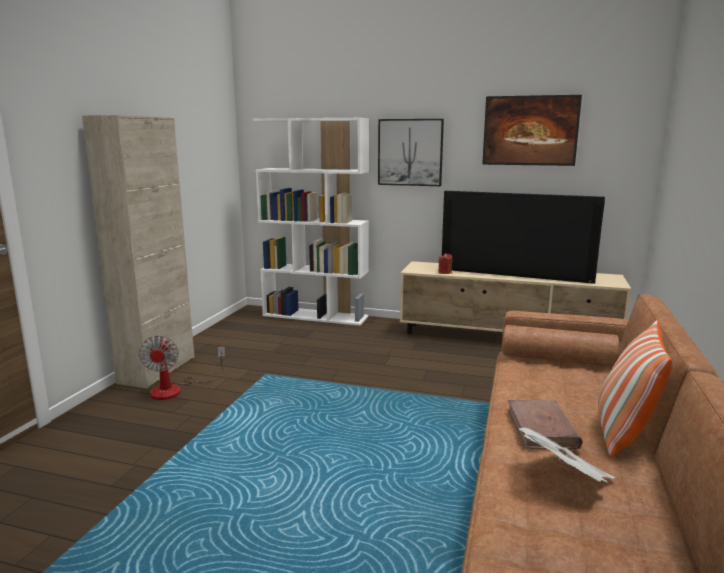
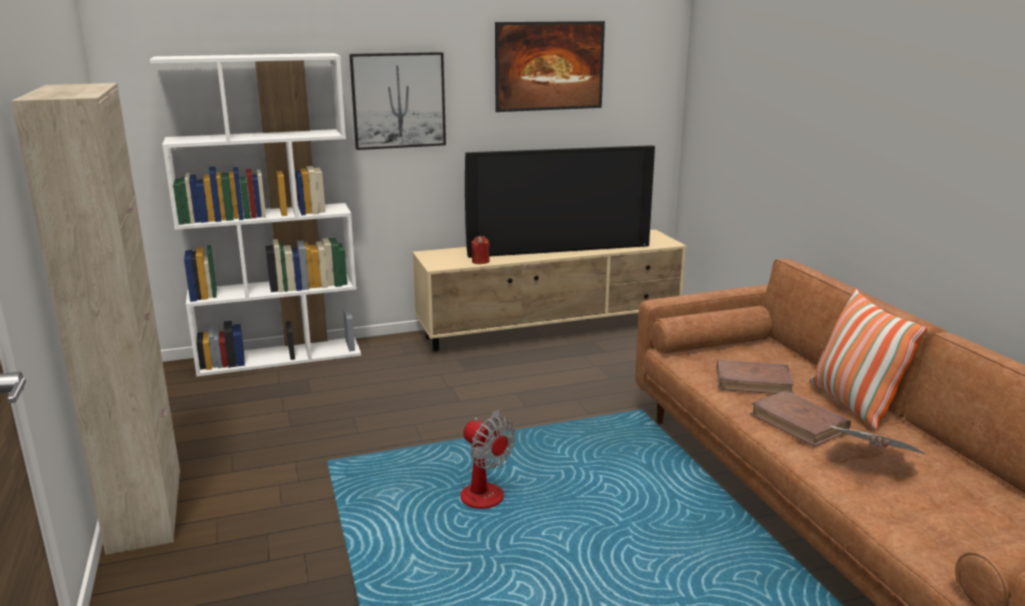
camera: 35 degrees left, 5 degrees up
fan [139,336,225,400] -> fan moved to [460,410,516,509]
none -> brown book [717,359,794,394]

